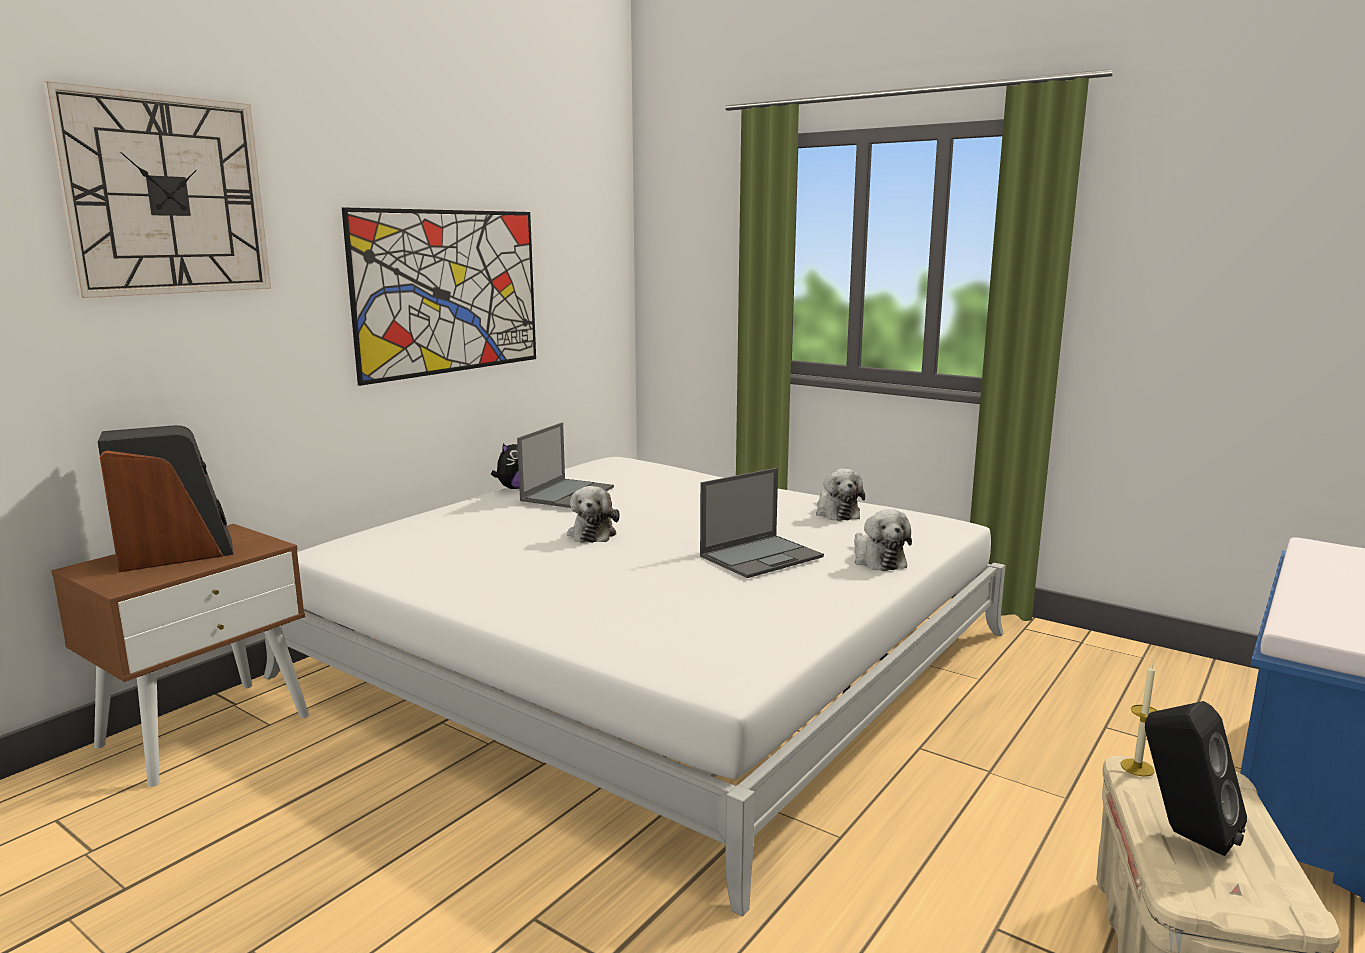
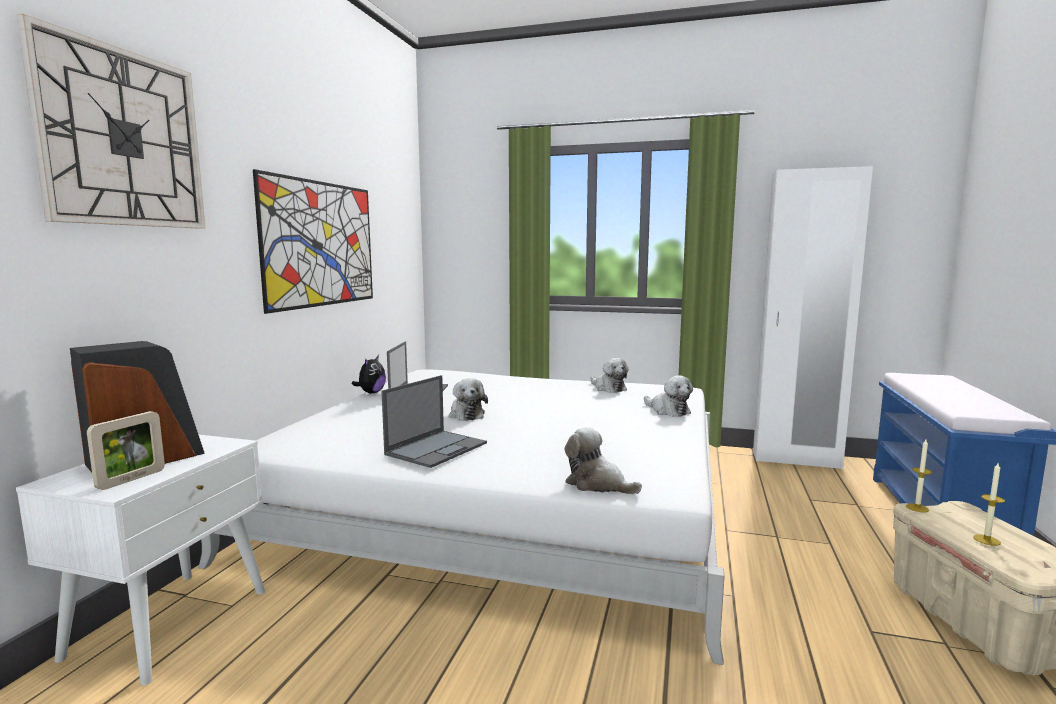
camera: 20 degrees left, 5 degrees down
brown nightstand [51,524,309,787] -> white nightstand [16,434,265,685]
laptop [700,468,824,578] -> laptop moved to [381,375,487,468]
black speaker [1145,701,1247,856] -> candle [973,463,1005,546]
none -> picture frame [87,411,165,490]
none -> plush toy [565,427,642,494]
none -> white wardrobe [753,166,873,469]

